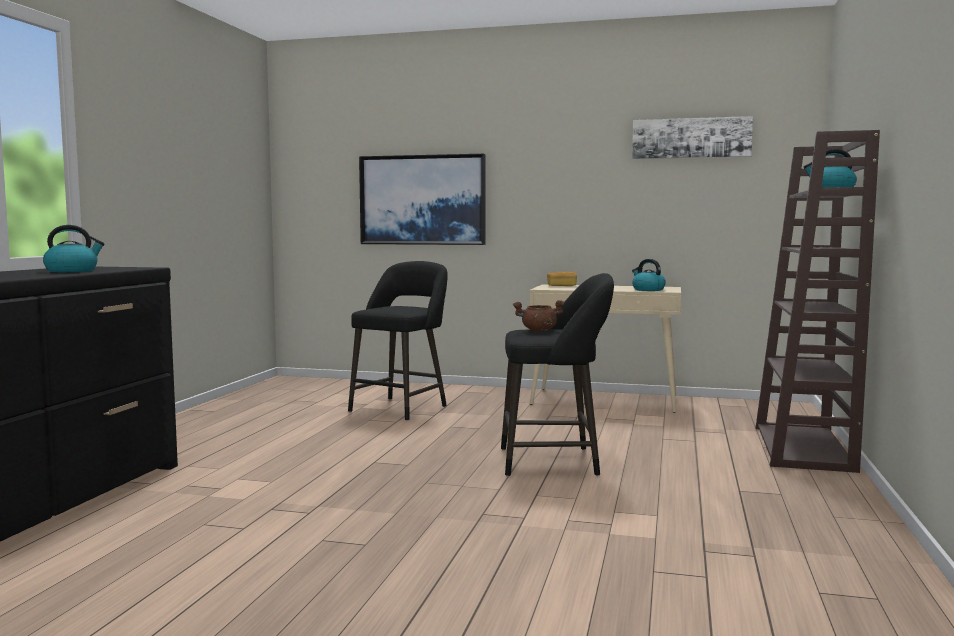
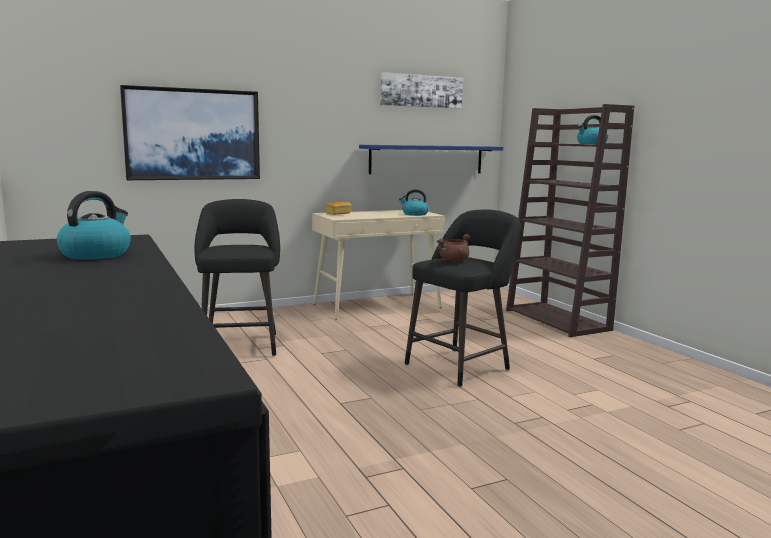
camera: 40 degrees left, 5 degrees up
none -> blue shelf [359,145,503,174]

